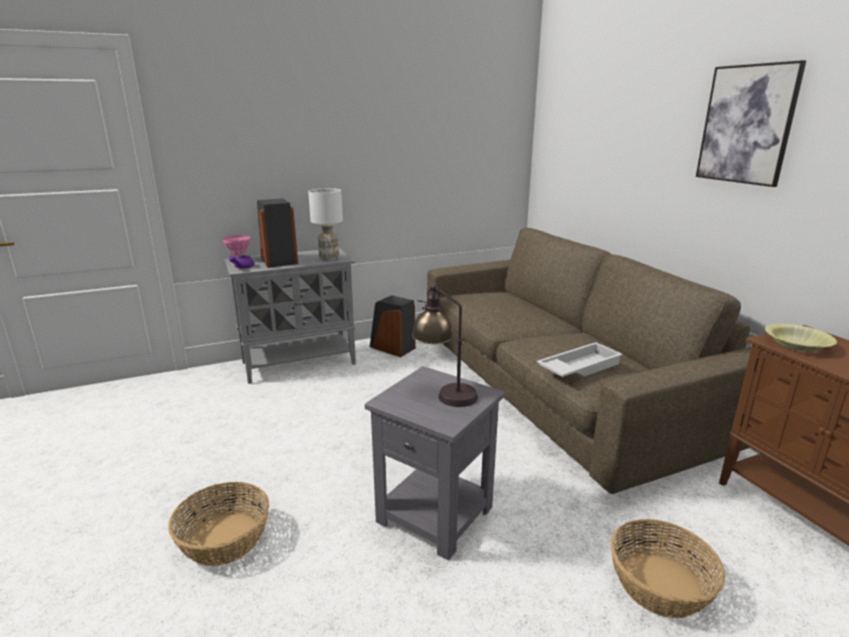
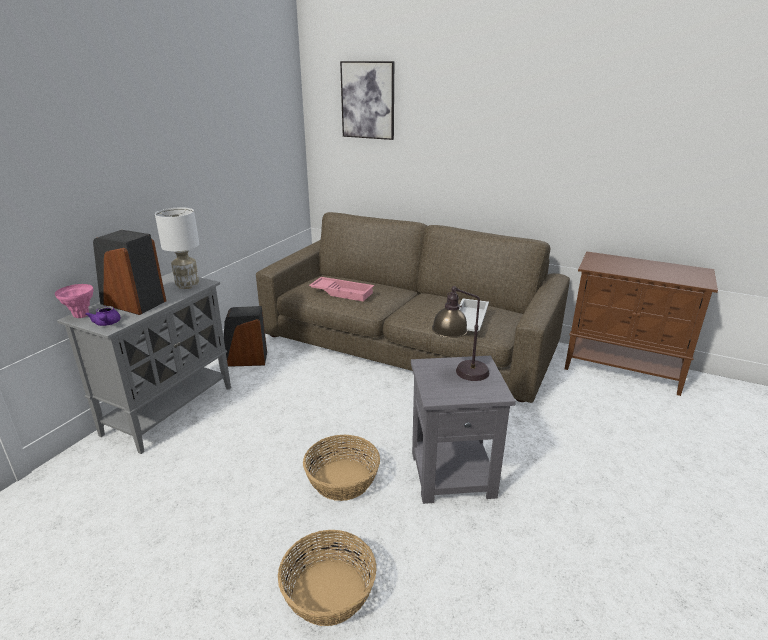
camera: 40 degrees left, 5 degrees up
basket [611,519,726,618] -> basket moved to [303,435,380,501]
picture [696,60,806,187] -> picture moved to [340,61,394,140]
yellow bowl [765,324,837,352] -> none
none -> pink tray [309,277,374,302]

